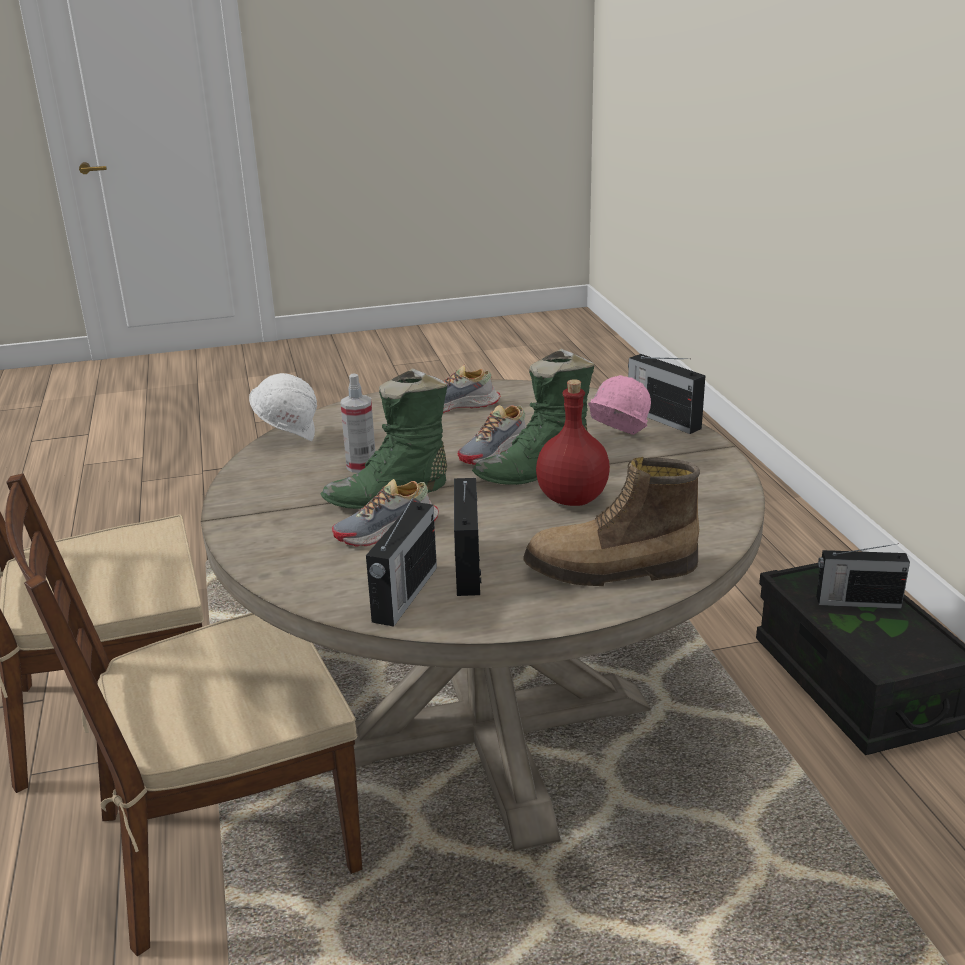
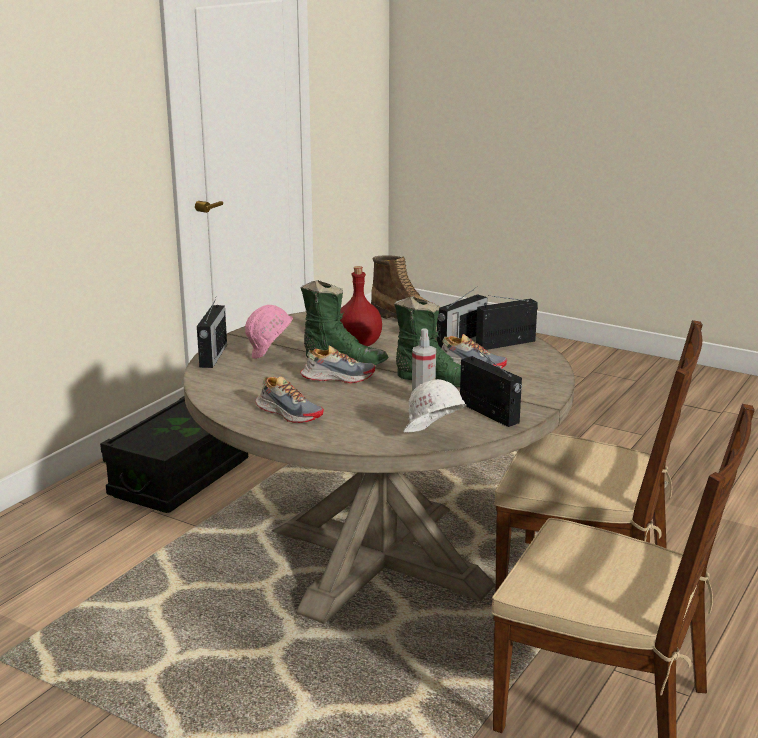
camera: 135 degrees left, 5 degrees down
radio [816,543,910,609] -> radio moved to [460,347,522,427]

